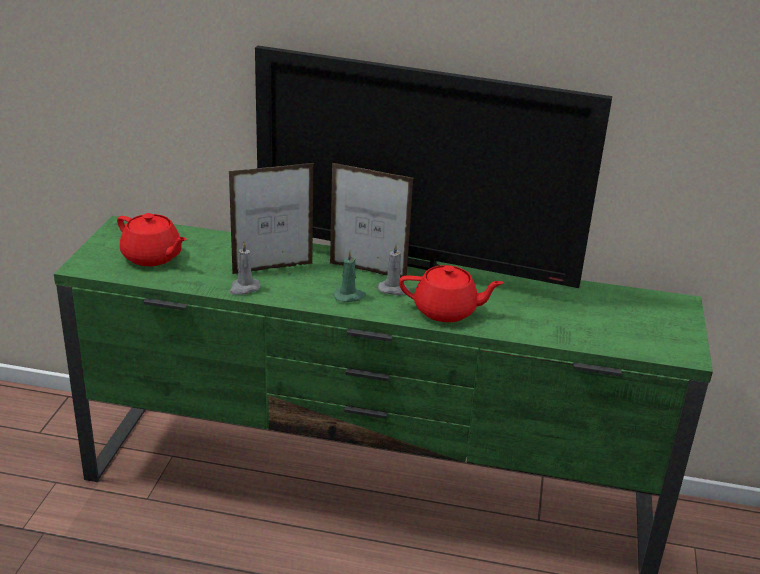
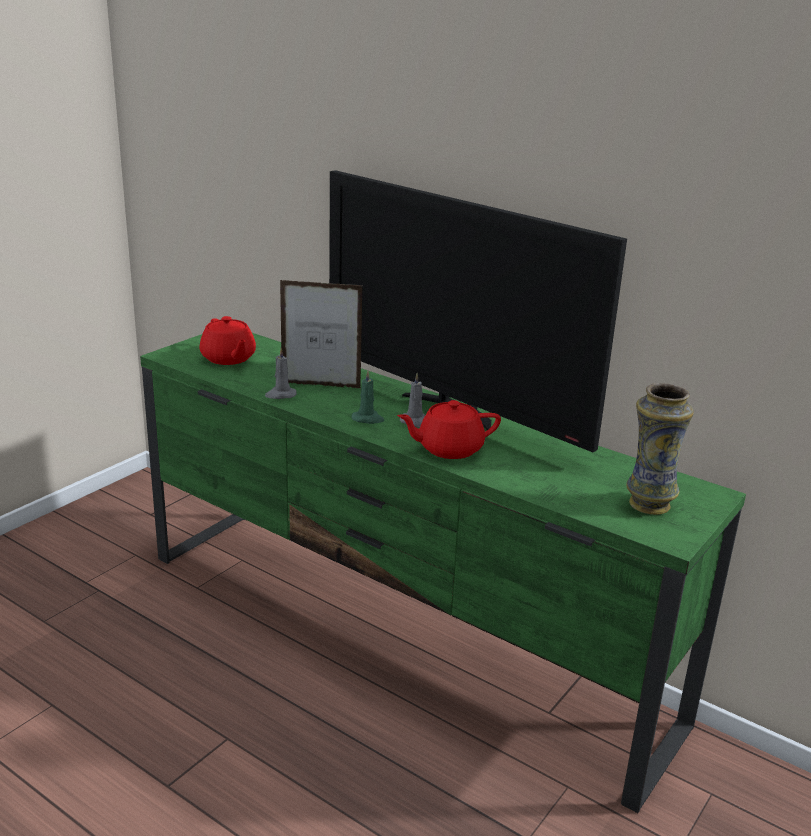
camera: 25 degrees right, 5 degrees down
picture frame [330,163,414,278] -> none
red teapot [399,265,504,322] -> red teapot turned 135 degrees clockwise [397,400,501,459]
none -> vase [626,383,694,515]

